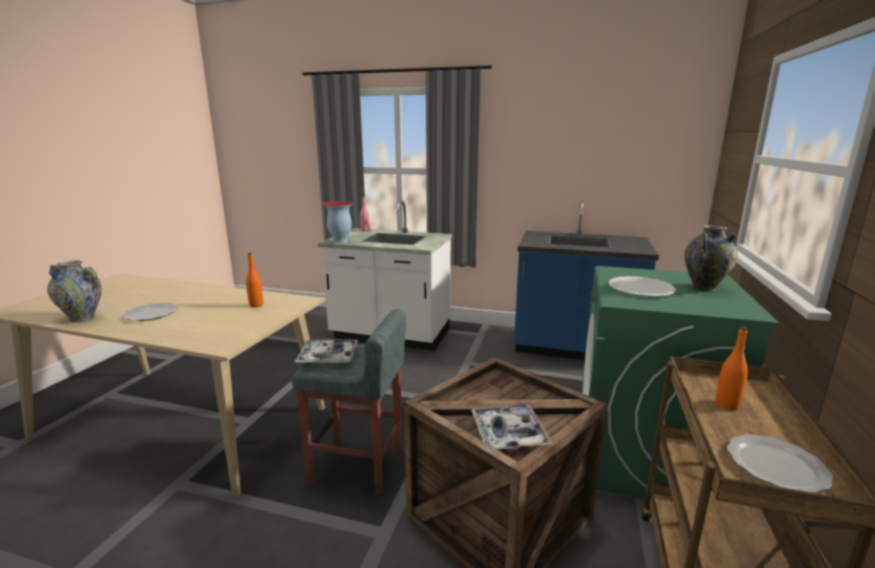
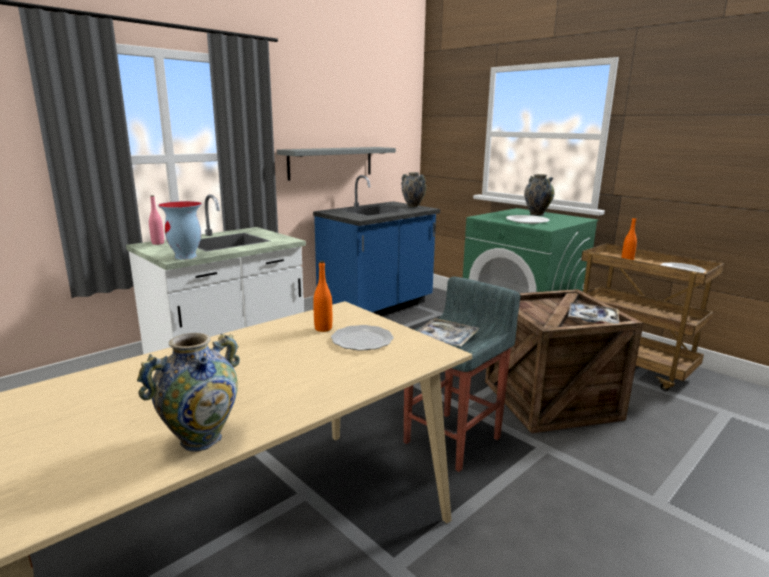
camera: 60 degrees left, 0 degrees up
plate [122,303,178,321] -> plate moved to [331,325,394,351]
none -> grey shelf [277,147,396,181]
none -> vase [401,172,426,208]

